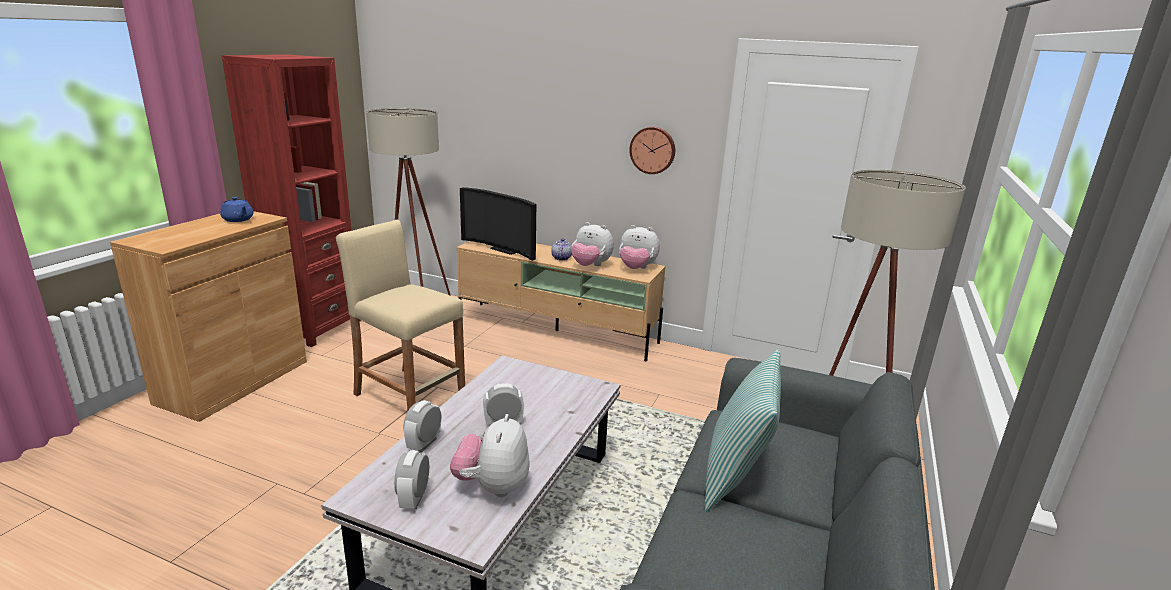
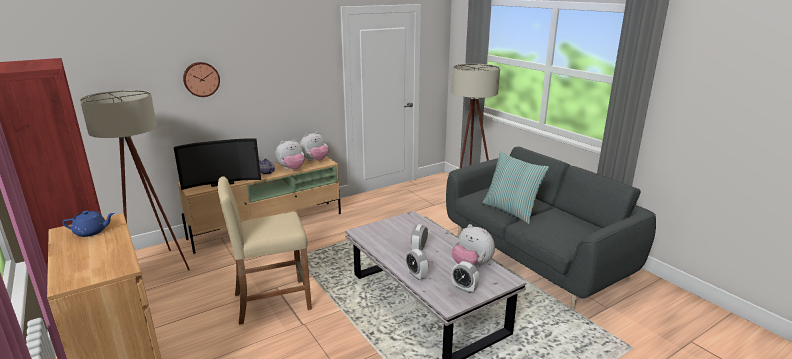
camera: 55 degrees left, 0 degrees up
wall clock [629,127,675,174] -> wall clock moved to [183,62,220,97]

